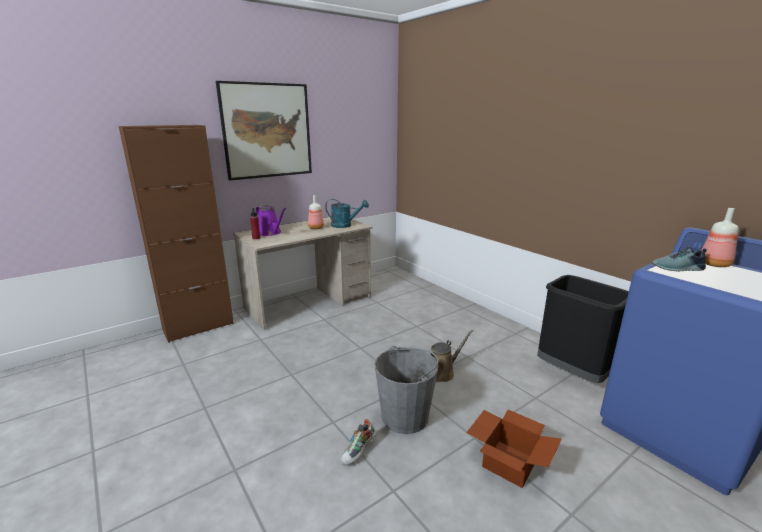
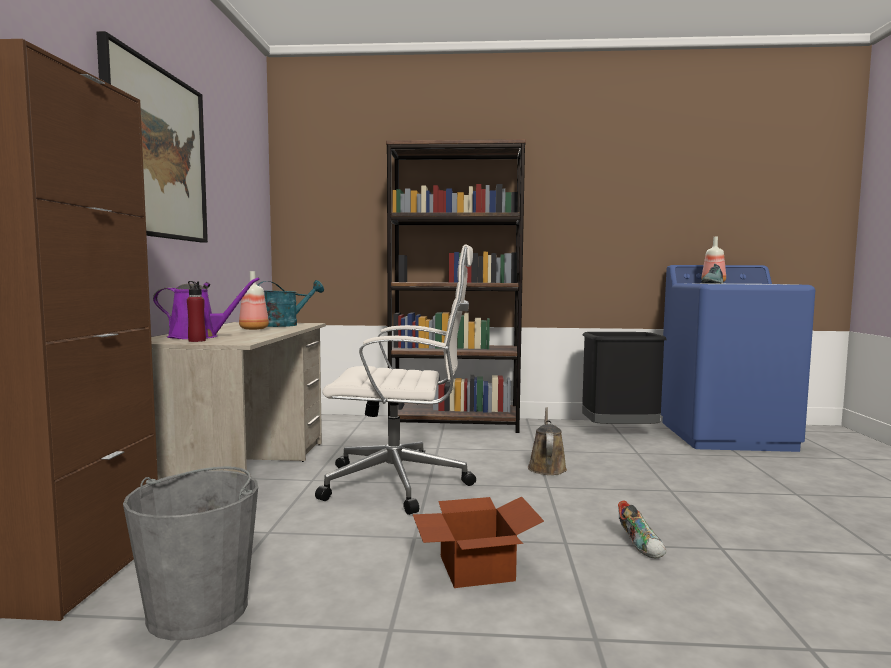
camera: 50 degrees left, 15 degrees down
grey bucket [374,346,439,434] -> grey bucket moved to [123,466,258,640]
cardboard box [466,410,562,488] -> cardboard box moved to [413,497,544,588]
none -> white office chair [315,245,476,515]
none -> brown bookcase [386,139,526,433]

